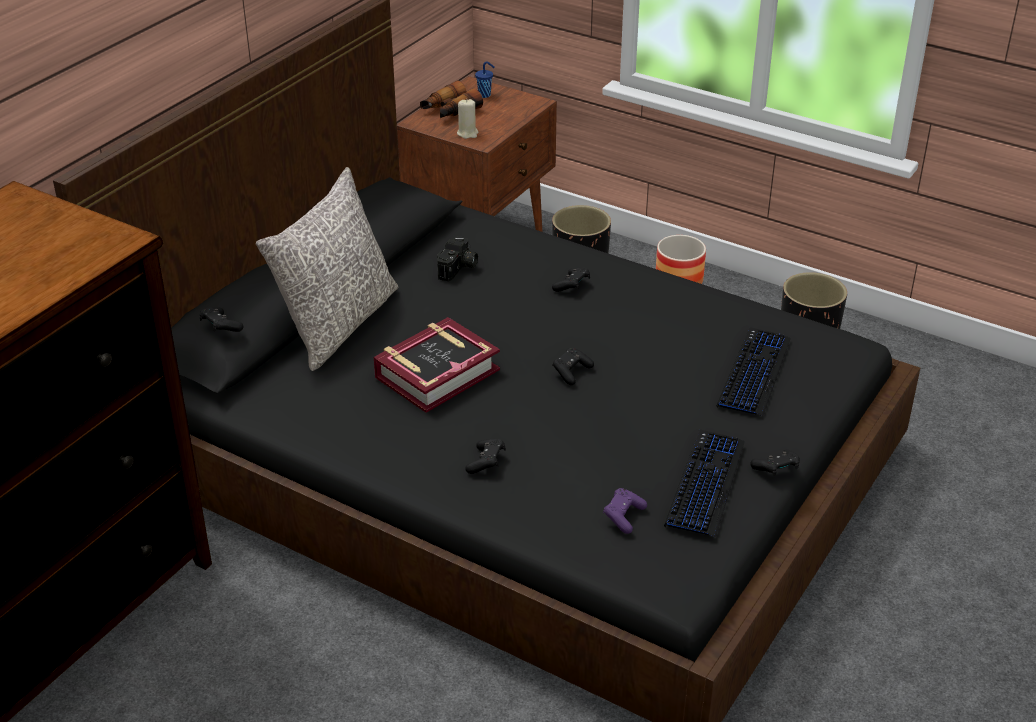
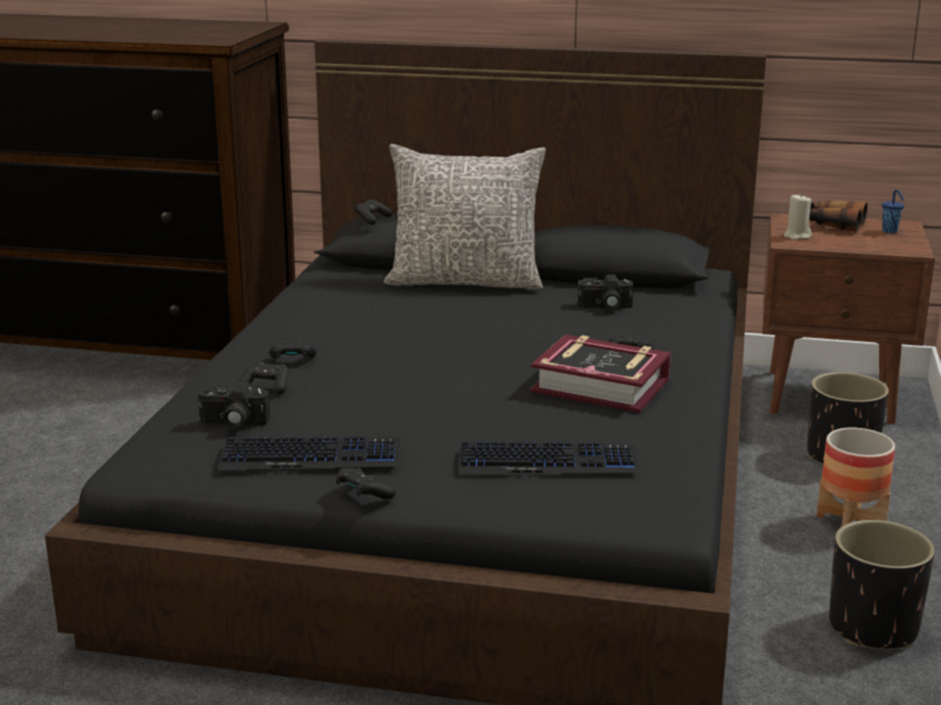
camera: 70 degrees right, 15 degrees down
book [374,317,500,413] -> book moved to [531,335,671,413]
black game controller [553,347,594,385] -> black game controller moved to [239,362,288,395]
purple game controller [603,488,647,534] -> camera [198,382,270,429]

